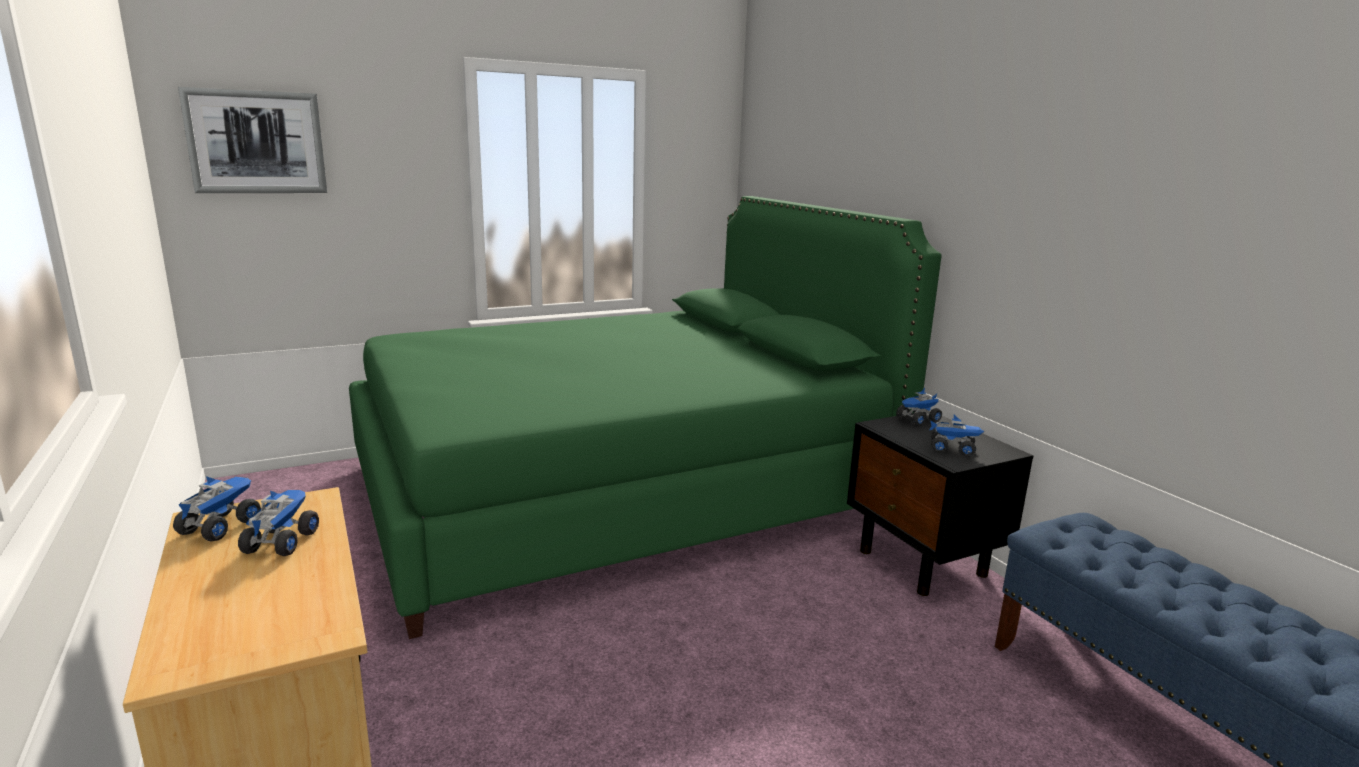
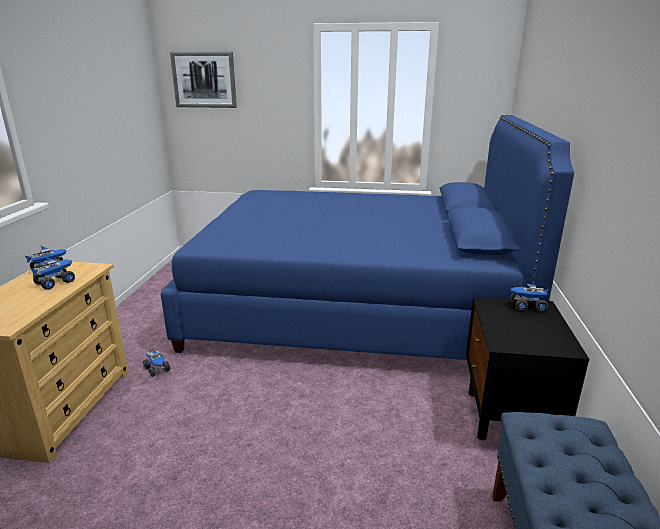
camera: 35 degrees right, 5 degrees up
green bed [349,196,941,639] -> blue bed [161,115,574,360]
toy truck [930,414,984,457] -> toy truck moved to [143,349,170,377]

